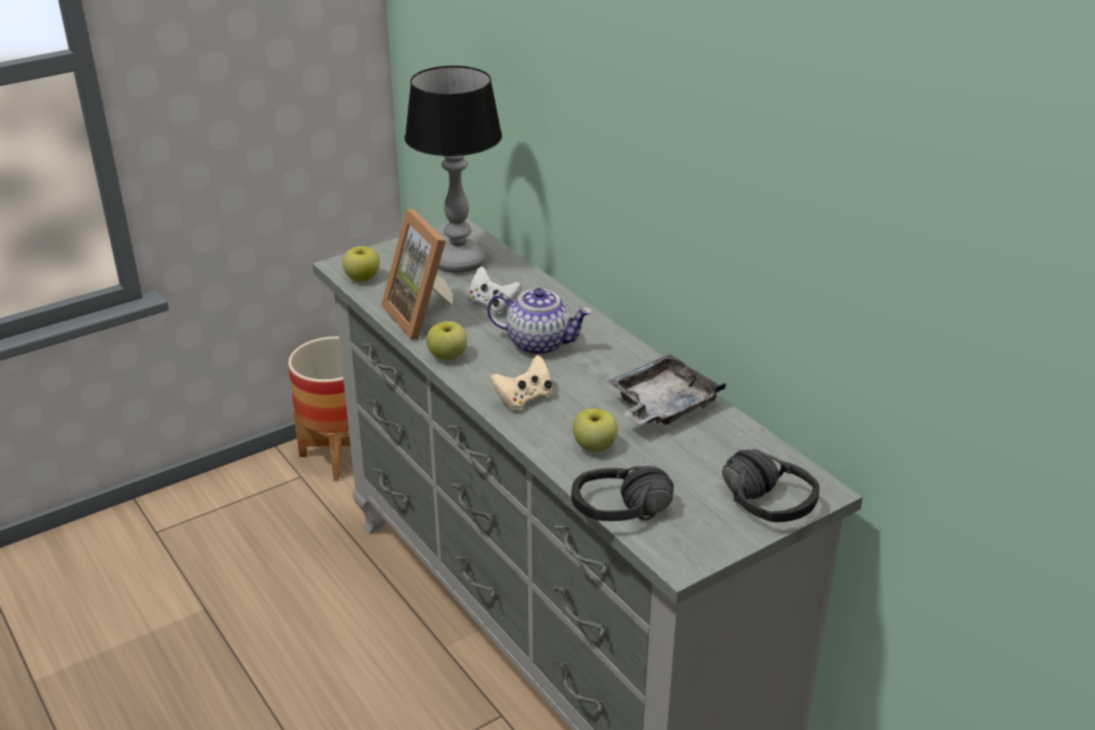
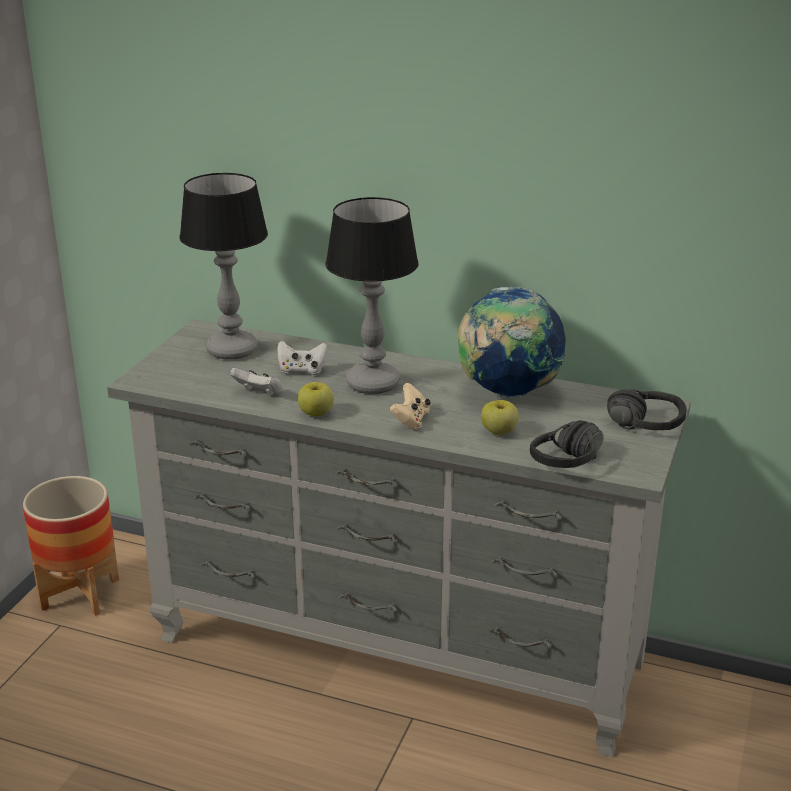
camera: 35 degrees left, 5 degrees down
apple [342,246,380,282] -> none
picture frame [381,209,453,340] -> white game controller [230,368,282,396]
teapot [487,288,592,355] -> table lamp [325,197,419,394]
grey tray [607,354,726,425] -> globe [457,286,566,398]

